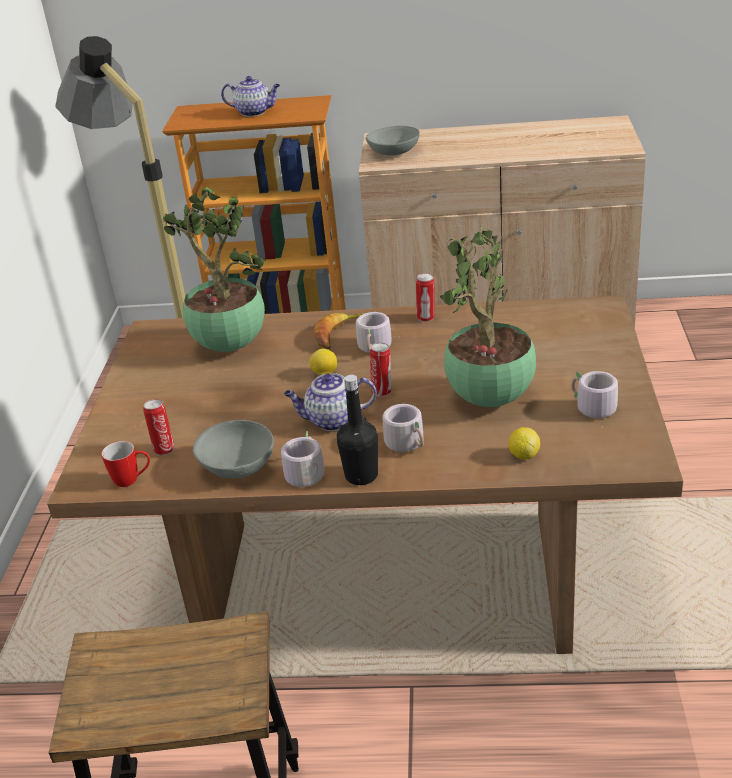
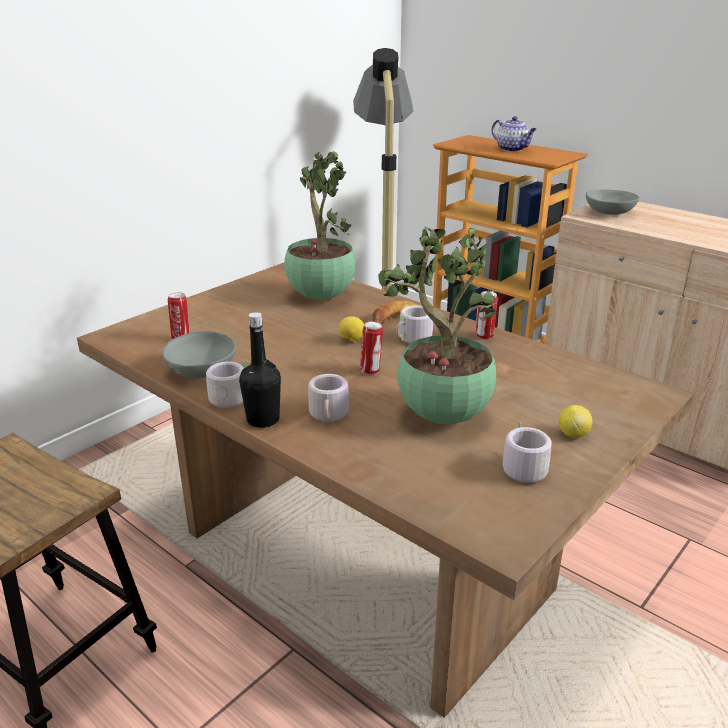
camera: 35 degrees right, 5 degrees down
mug [101,441,150,487] -> none
teapot [284,373,377,431] -> none
lemon [509,427,540,460] -> lemon moved to [559,405,592,438]

